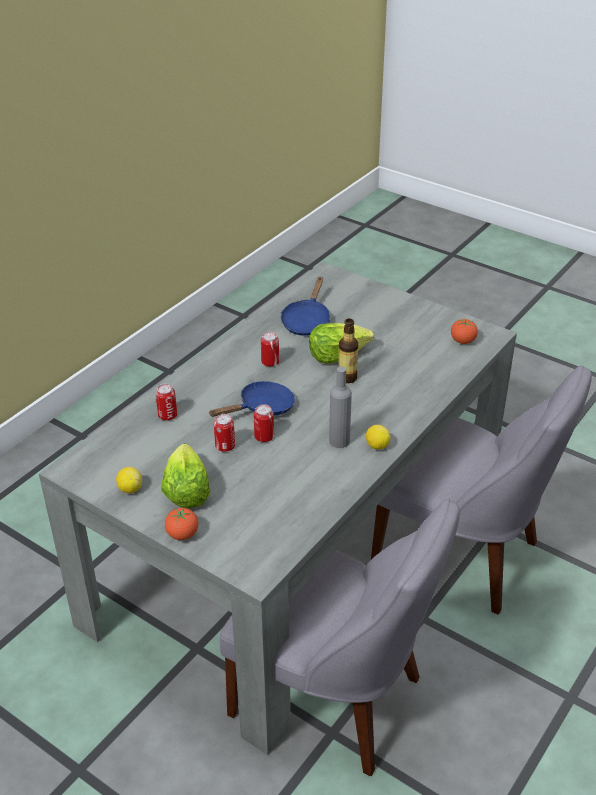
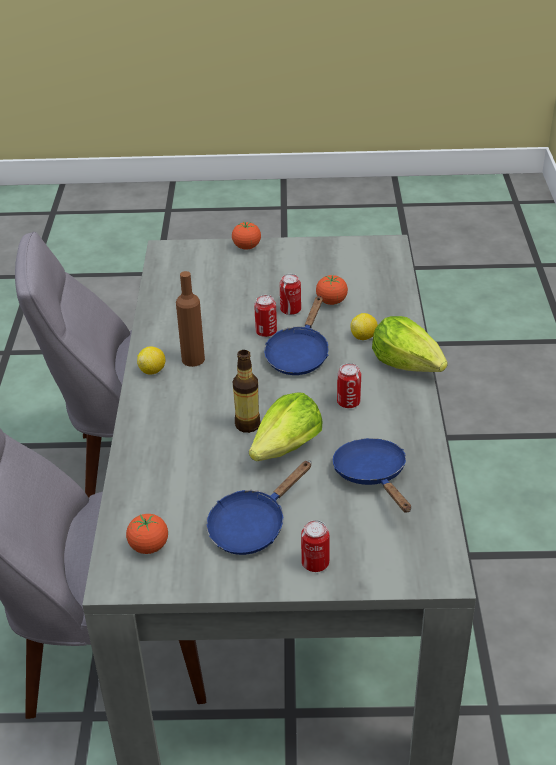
camera: 145 degrees right, 0 degrees up
lemon [116,467,142,493] -> lemon moved to [350,313,378,340]
can [156,384,177,421] -> can moved to [301,520,329,572]
lettuce [161,444,210,508] -> lettuce moved to [372,316,448,372]
grey bottle [329,366,352,448] -> brown bottle [176,271,205,367]
none -> blue frying pan [206,461,312,555]
none -> tomato [316,275,348,305]

